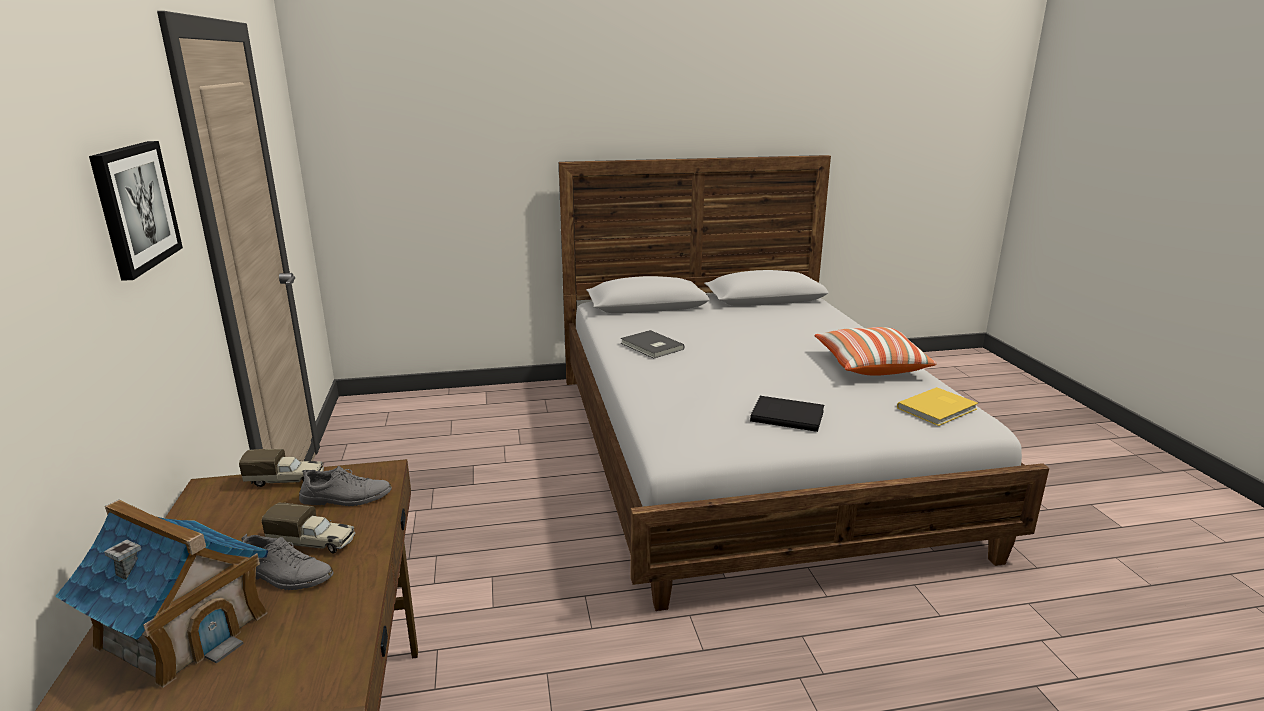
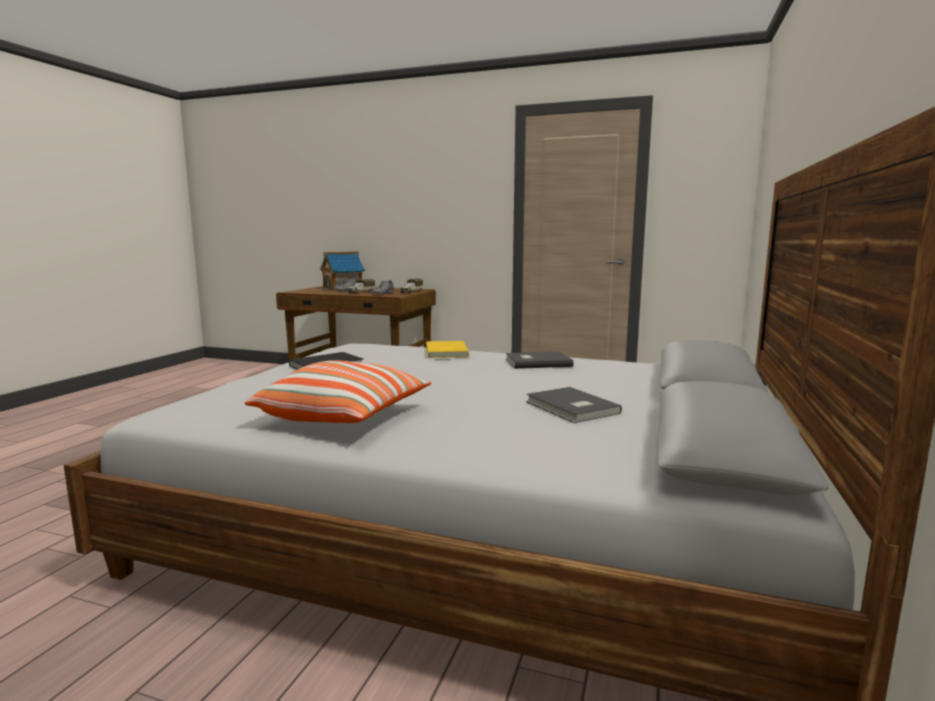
camera: 120 degrees right, 10 degrees down
picture [89,141,183,281] -> none
yellow book [897,387,978,426] -> yellow book moved to [426,341,469,358]
none -> grey book [526,387,622,423]

